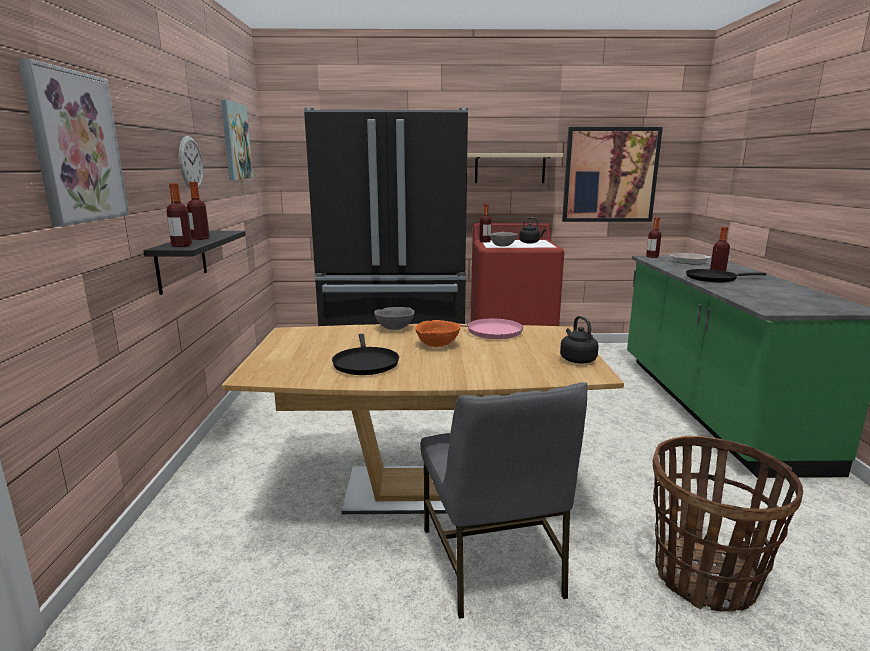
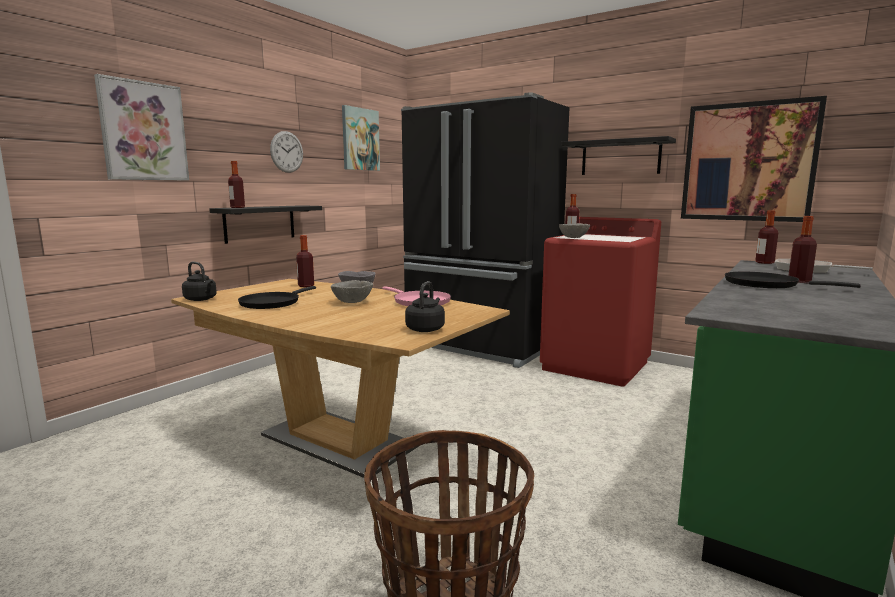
camera: 35 degrees right, 5 degrees down
bottle [187,182,210,240] -> bottle moved to [296,235,314,287]
orange bowl [415,320,461,347] -> grey bowl [331,280,373,303]
grey chair [421,382,587,619] -> none
beige shelf [467,153,563,183] -> black shelf [561,136,676,175]
black kettle [519,217,546,243] -> black kettle moved to [182,262,217,301]

